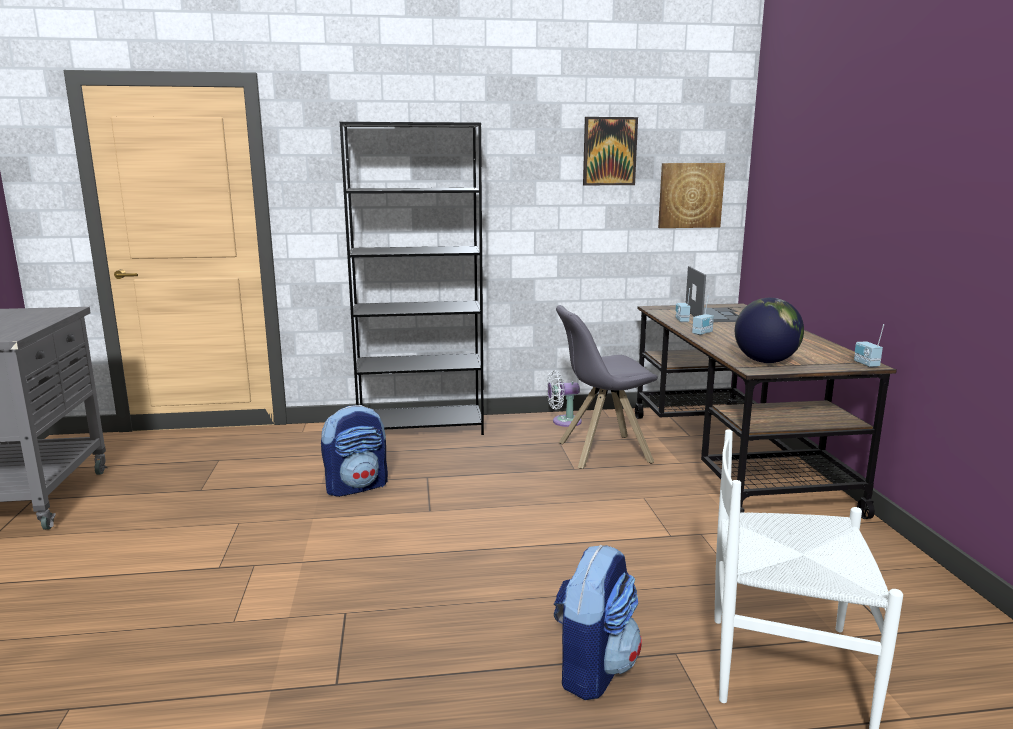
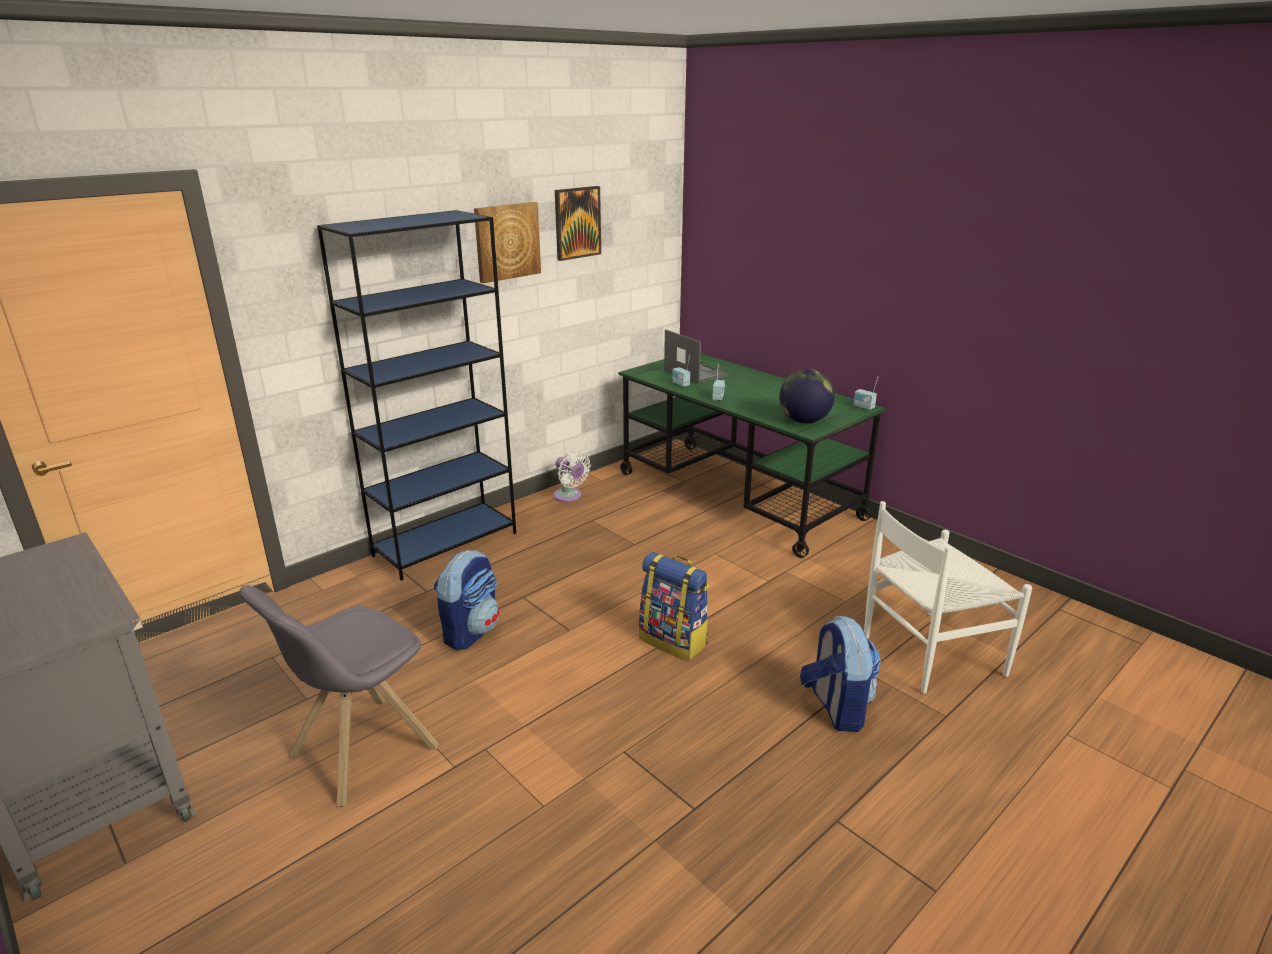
camera: 35 degrees left, 10 degrees up
black bookcase [340,122,484,435] -> blue bookcase [317,210,516,581]
white fan [547,370,582,427] -> white fan turned 90 degrees counterclockwise [553,450,591,502]
grey chair [556,305,658,469] -> grey chair moved to [239,585,439,807]
brown desk [635,303,897,519] -> green desk [619,353,886,558]
picture [658,163,725,228] -> picture moved to [474,202,541,283]
none -> backpack [639,552,709,660]

